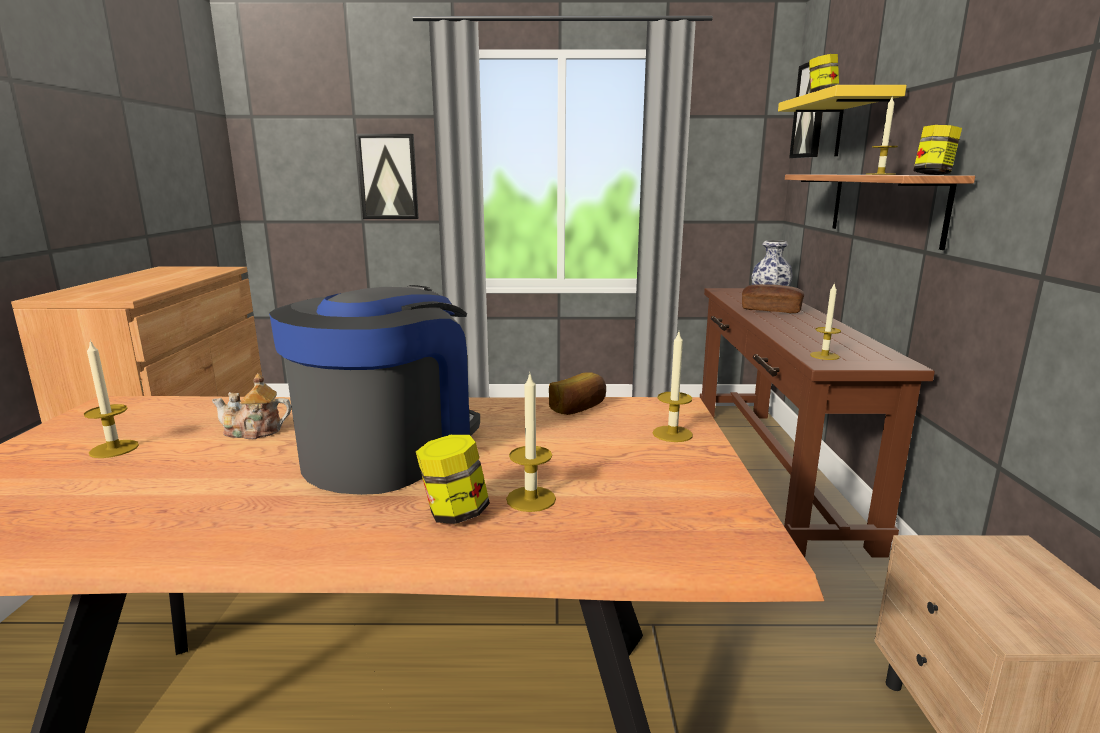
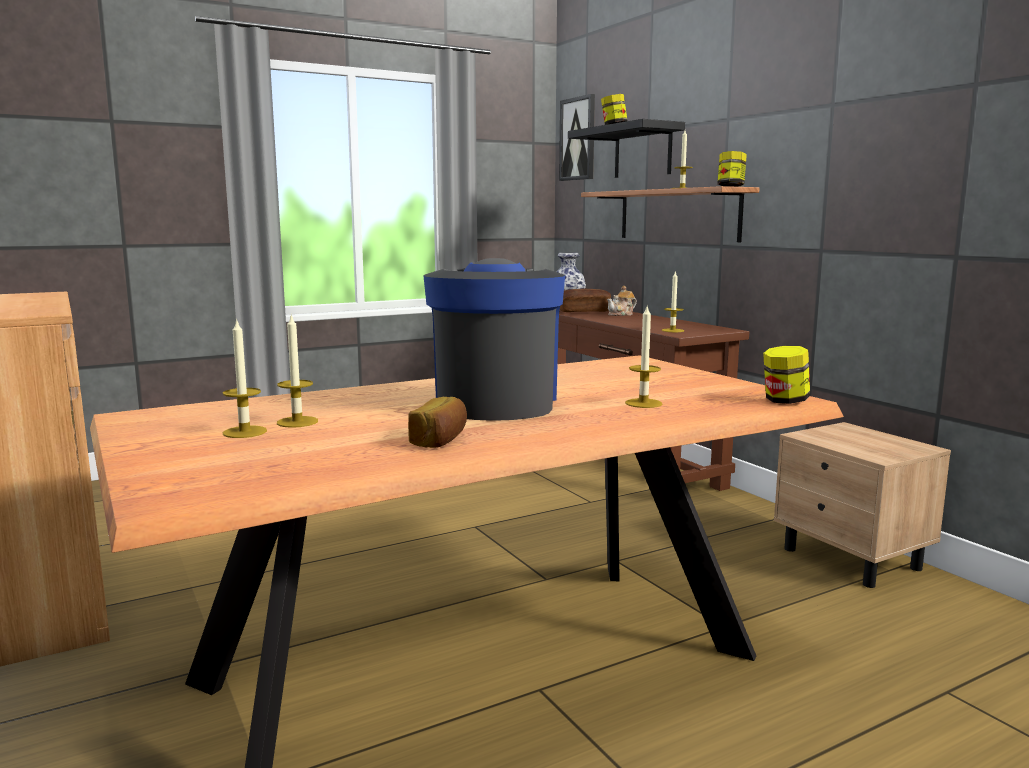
camera: 30 degrees left, 5 degrees down
teapot [212,373,291,439] -> teapot moved to [607,286,637,316]
picture [356,134,419,219] -> none
jar [416,435,490,524] -> jar moved to [763,346,810,404]
bread [549,372,606,415] -> bread moved to [408,397,467,448]
candle [653,332,693,442] -> candle moved to [277,315,318,428]
yellow shelf [778,85,907,156] -> black shelf [568,119,685,178]

